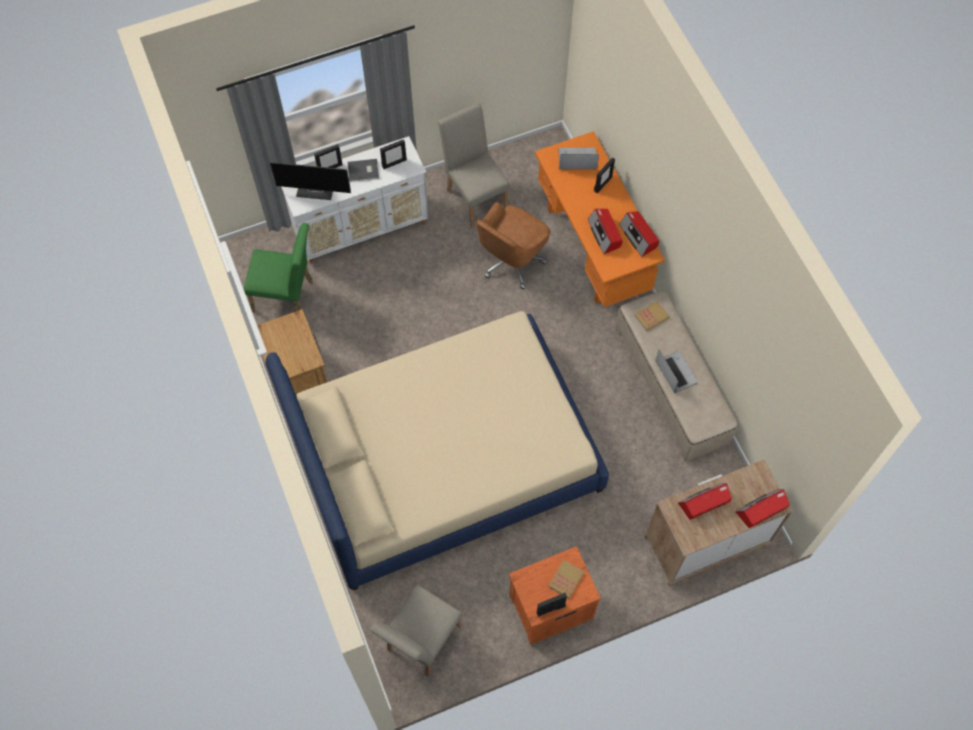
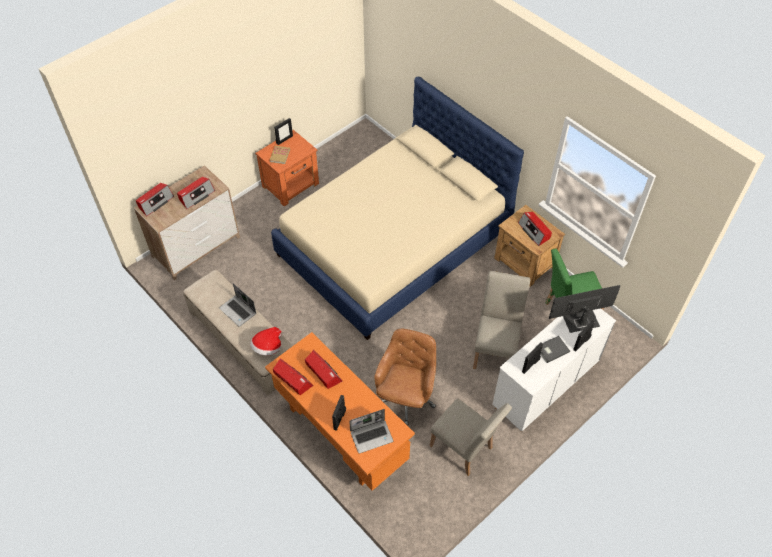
camera: 160 degrees right, 10 degrees down
beige chair [370,585,462,676] -> beige chair moved to [473,271,530,369]
book [634,301,670,331] -> hat [250,327,281,355]
none -> radio [518,212,552,246]

